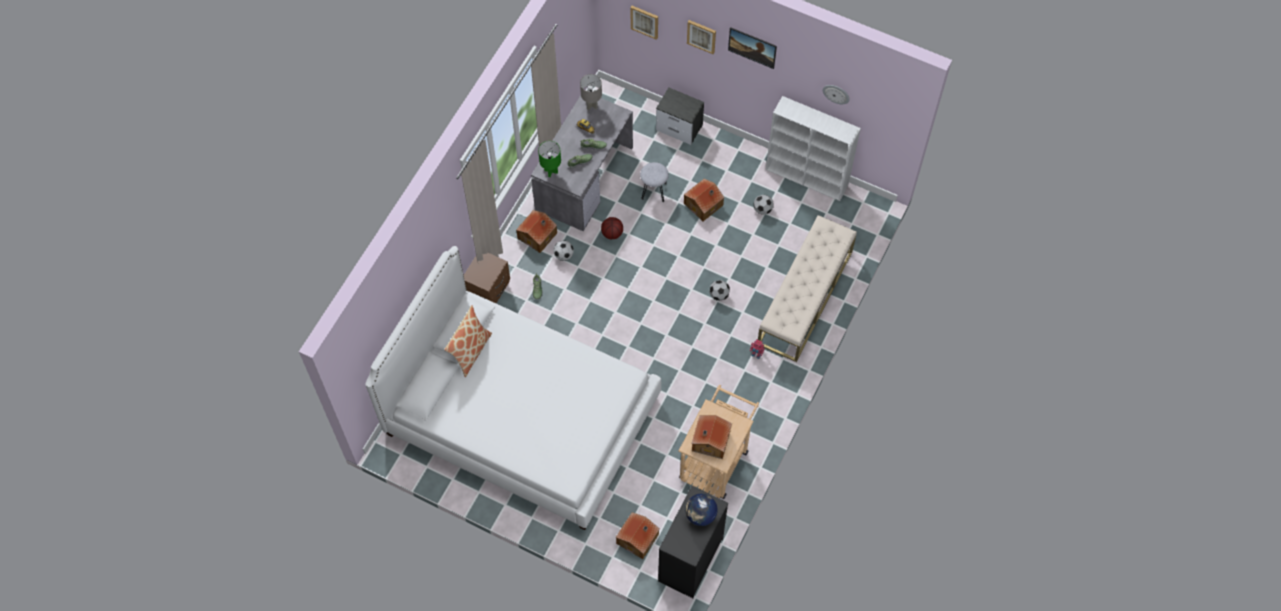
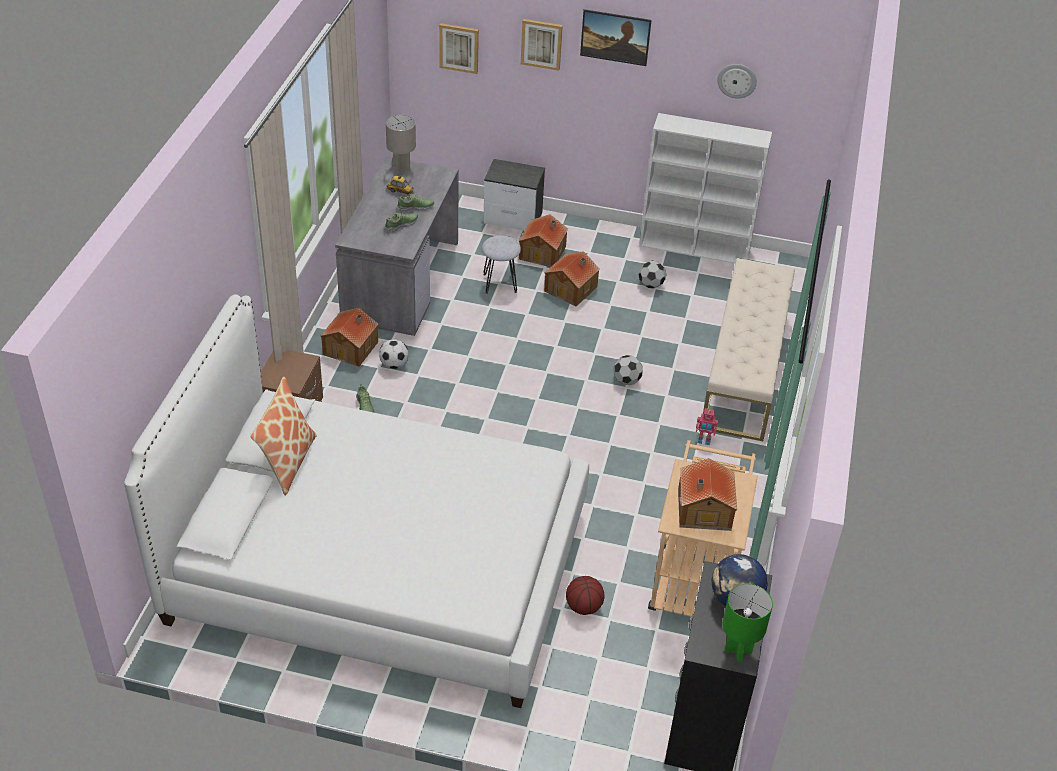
camera: 15 degrees left, 20 degrees down
green table lamp [538,141,561,177] -> green table lamp moved to [722,584,773,663]
basketball [601,217,623,239] -> basketball moved to [566,576,605,615]
toy house [616,512,660,559] -> toy house moved to [519,215,568,267]

